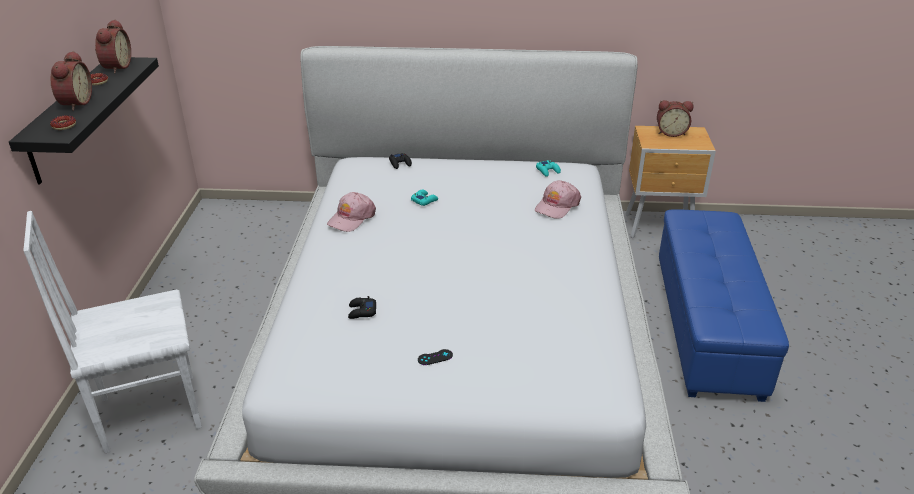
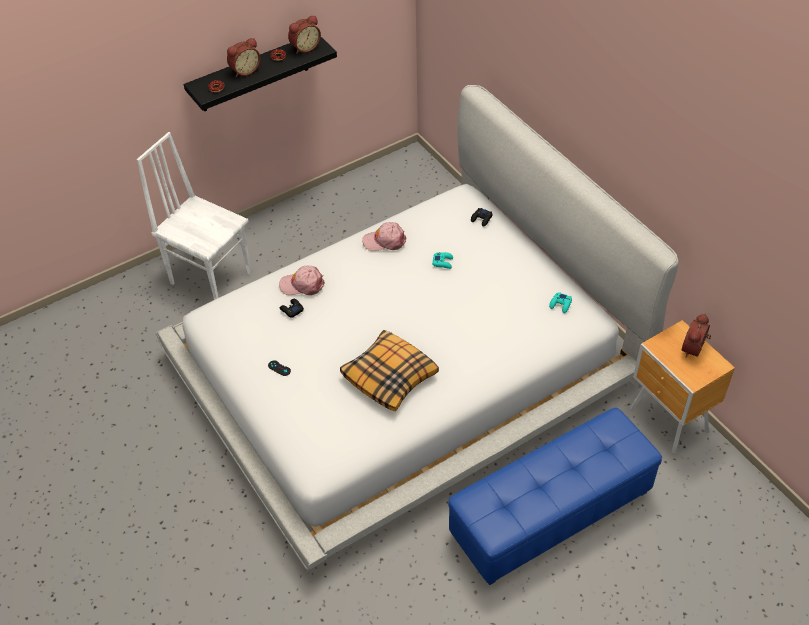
camera: 55 degrees right, 15 degrees up
pink cap [535,181,581,219] -> pink cap moved to [279,266,325,295]
alarm clock [657,100,694,137] -> alarm clock turned 60 degrees clockwise [682,313,711,358]
none -> pillow [340,330,439,411]

